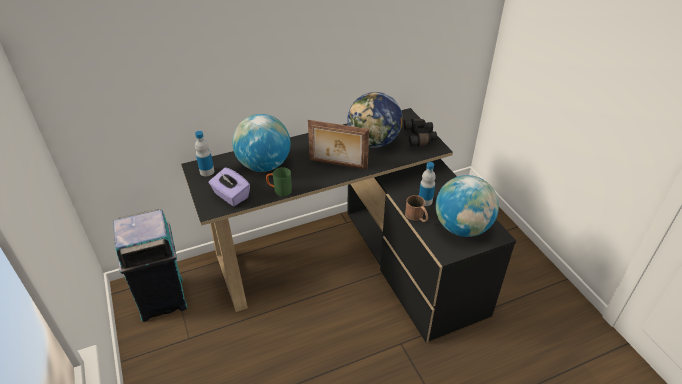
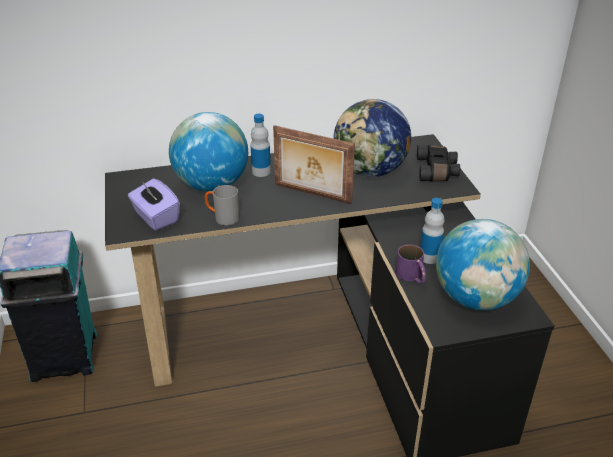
camera: 10 degrees right, 5 degrees down
bottle [195,131,214,176] -> bottle moved to [250,114,271,177]
green mug [266,167,292,197] -> grey mug [205,185,239,226]
brown mug [405,195,428,222] -> purple mug [396,244,426,284]

